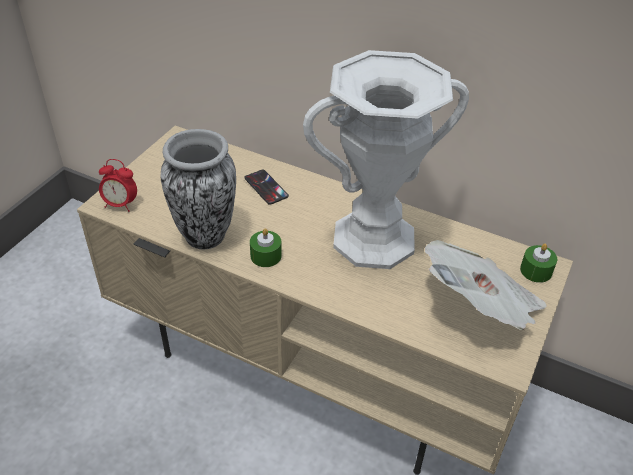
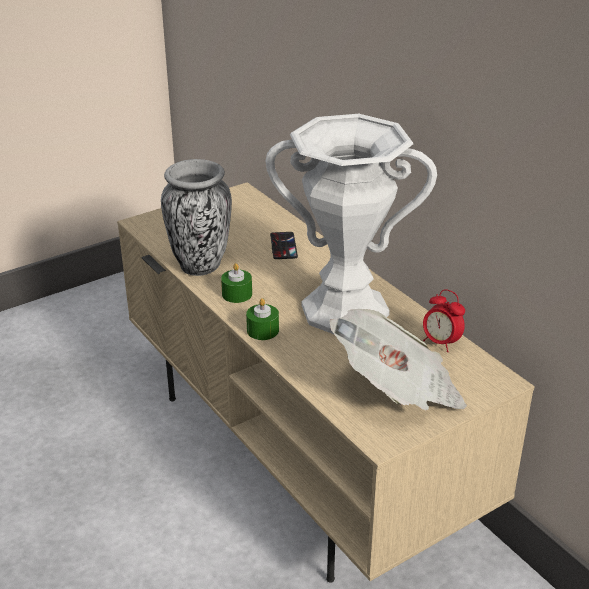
camera: 30 degrees right, 10 degrees down
alarm clock [99,159,137,212] -> alarm clock moved to [423,289,465,352]
green candle [520,244,557,283] -> green candle moved to [246,298,279,340]

